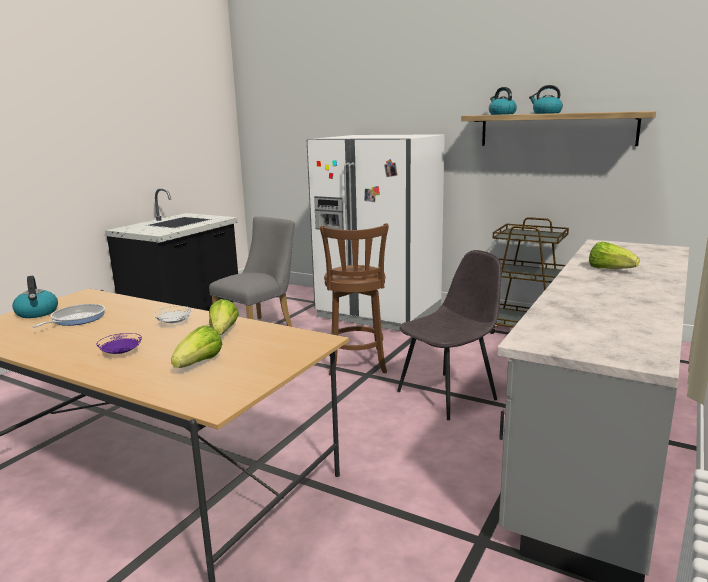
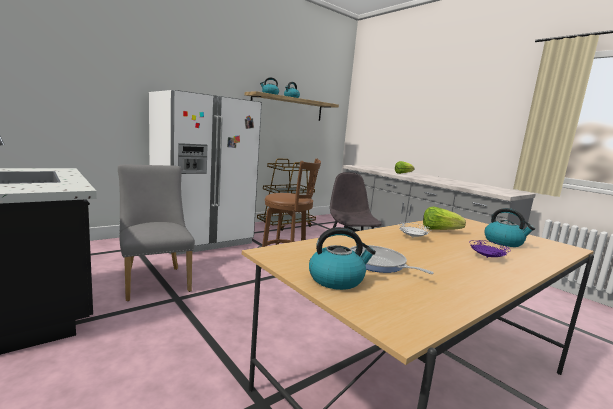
camera: 70 degrees left, 5 degrees down
lettuce [171,326,222,368] -> kettle [484,208,535,247]

